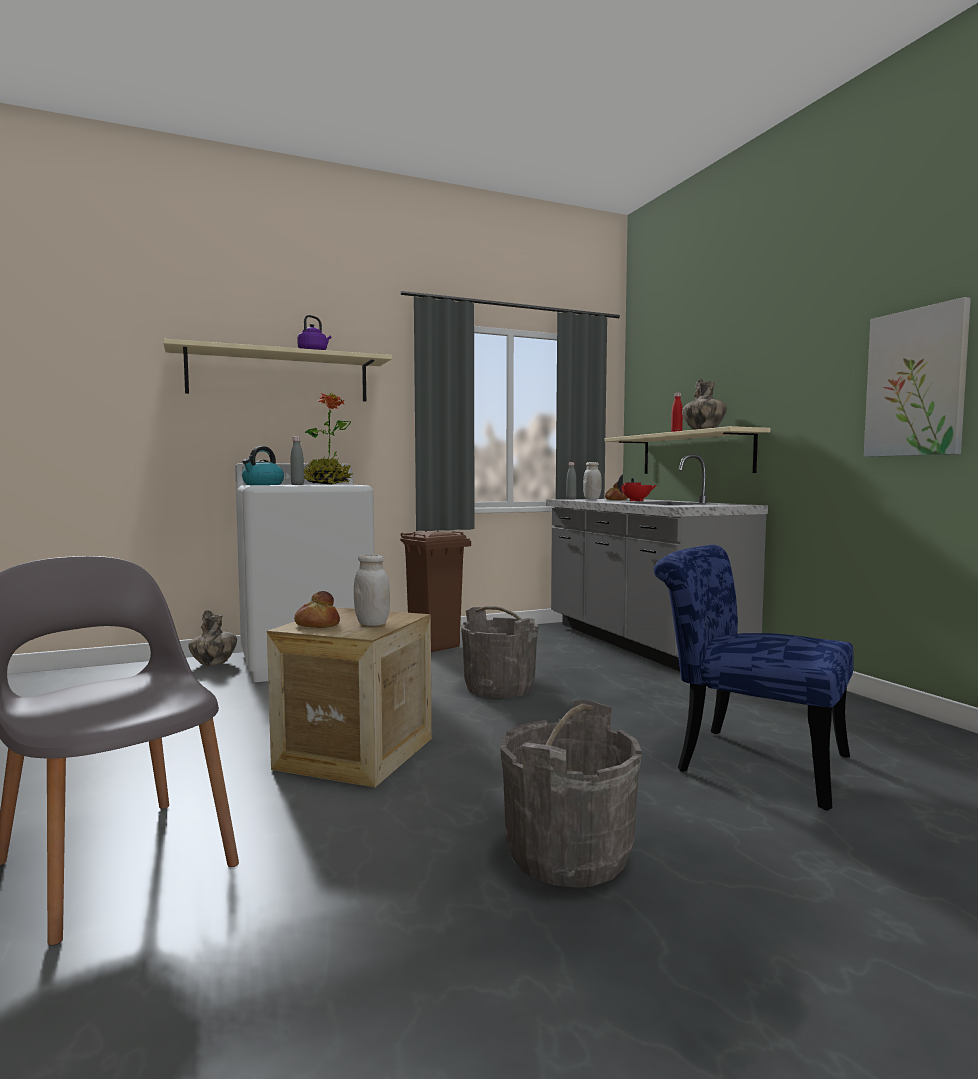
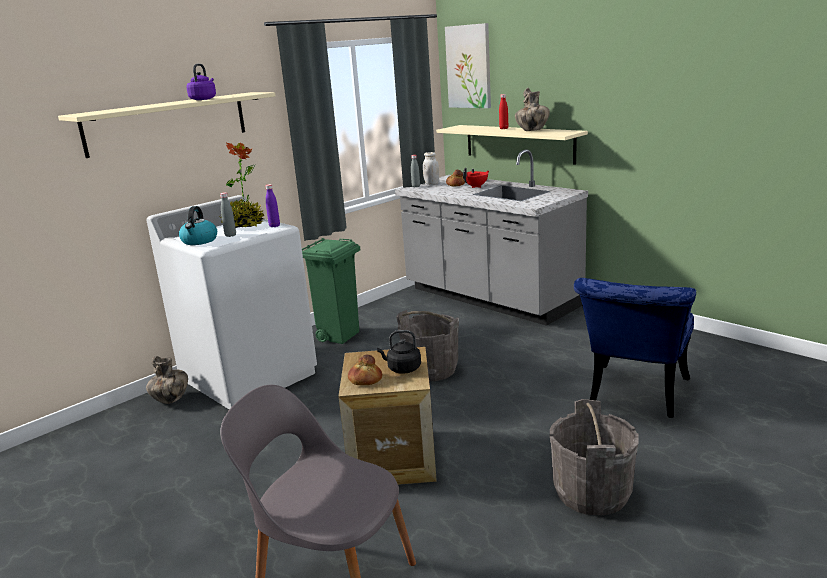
camera: 20 degrees left, 15 degrees up
white jar [354,554,390,626] -> black kettle [377,330,421,374]
brown trash can [400,530,471,652] -> green trash can [302,238,360,344]
blue chair [654,545,853,811] -> blue chair turned 75 degrees counterclockwise [574,278,696,418]
picture [864,297,971,457] -> picture moved to [445,23,491,108]
none -> purple bottle [265,184,280,227]

